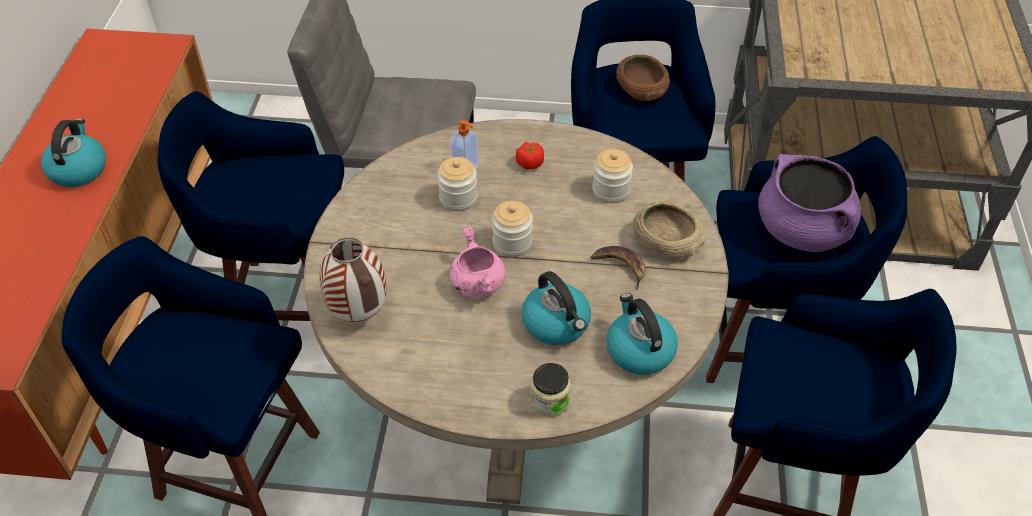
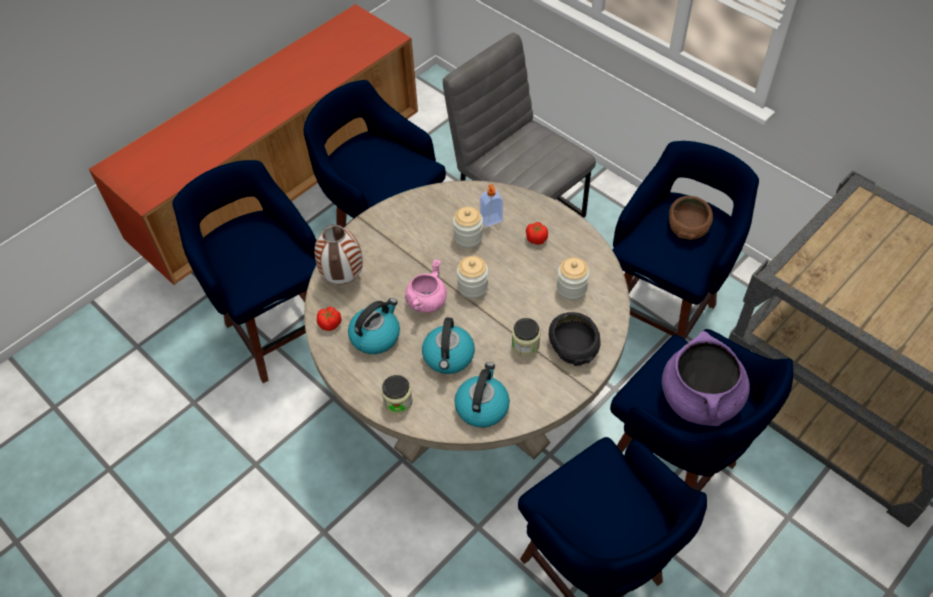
camera: 40 degrees right, 5 degrees up
kettle [41,119,106,187] -> kettle moved to [348,298,400,354]
banana [591,246,646,290] -> jar [512,318,541,356]
beige bowl [633,201,706,258] -> black bowl [548,312,601,366]
none -> tomato [317,307,342,331]

